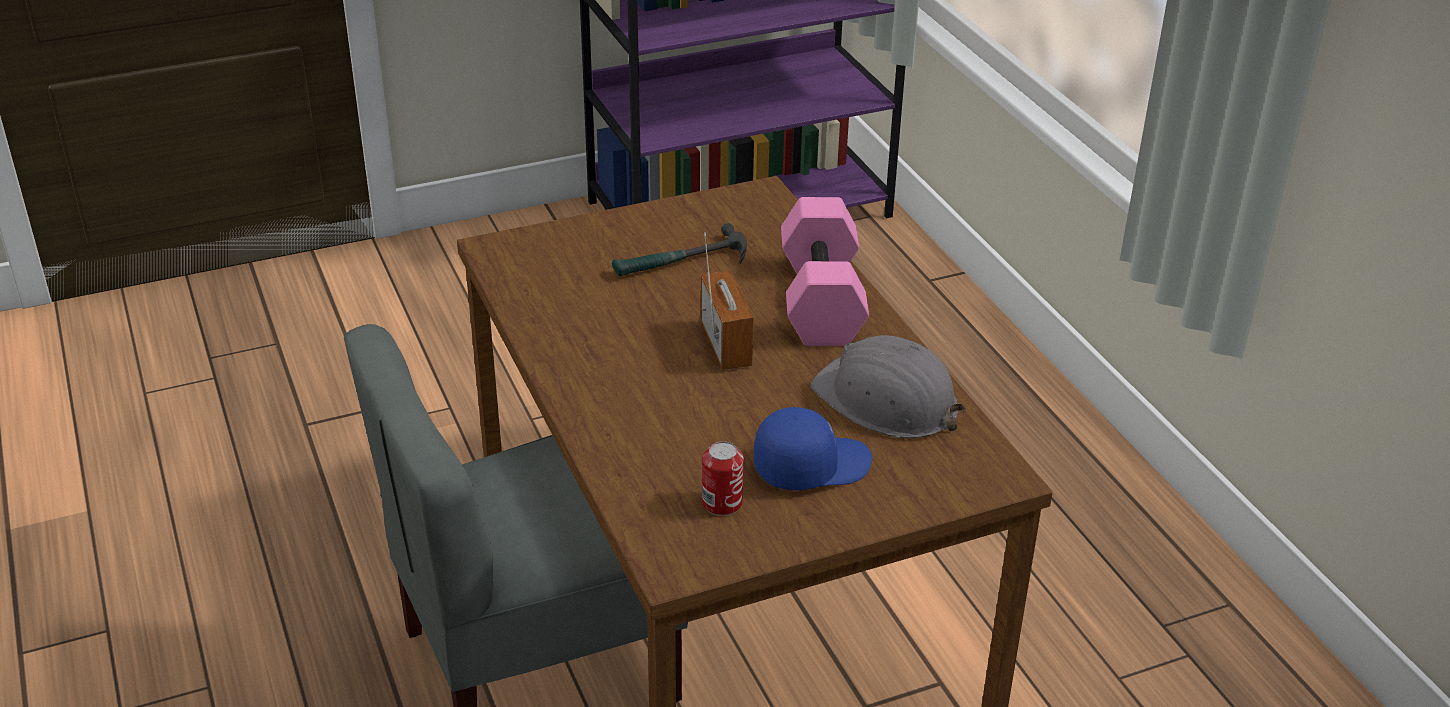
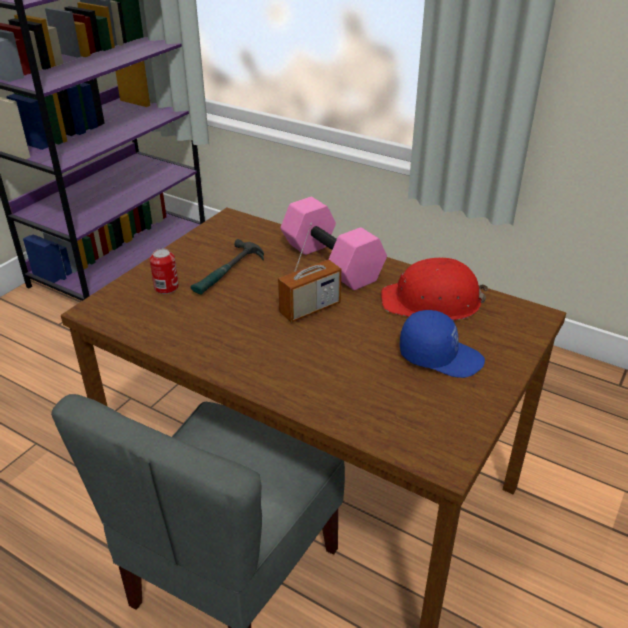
camera: 35 degrees left, 0 degrees up
radio [701,232,754,370] -> radio turned 105 degrees clockwise [278,222,341,323]
can [702,441,744,516] -> can moved to [150,249,179,294]
blue cap [754,407,872,491] -> blue cap turned 75 degrees clockwise [400,310,485,378]
grey hard hat [811,335,966,438] -> red hard hat [381,258,488,320]

